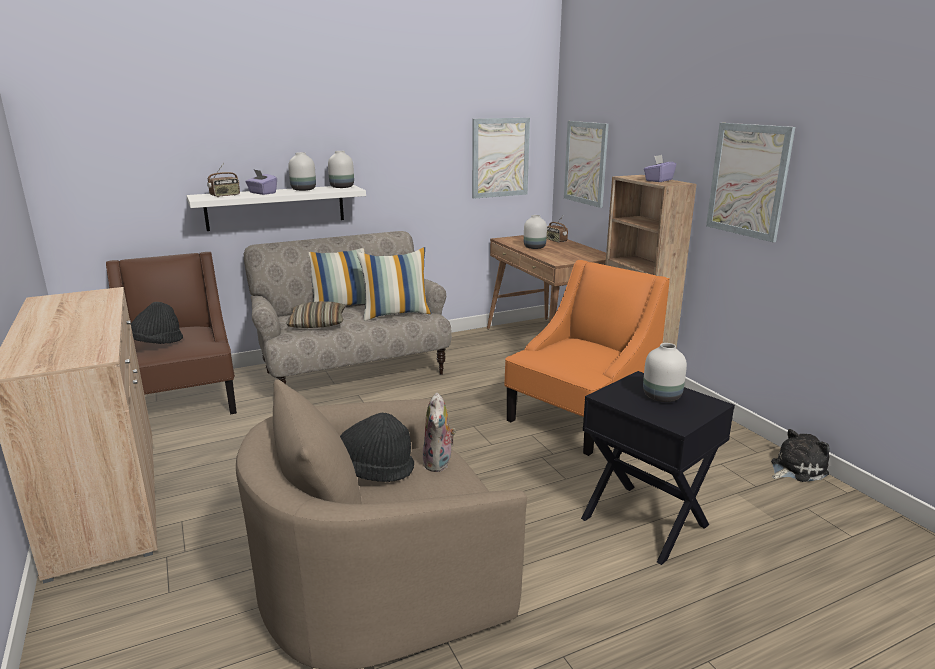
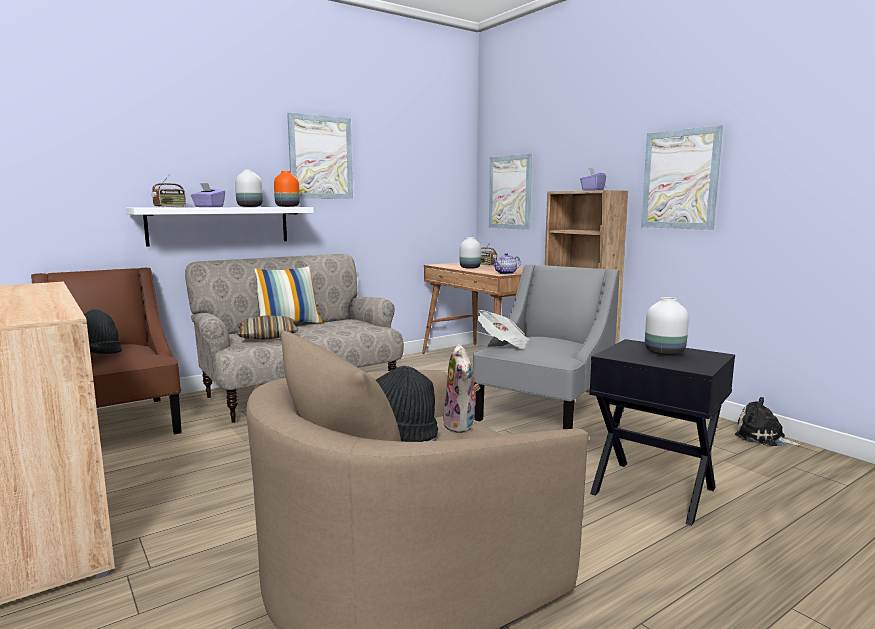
camera: 10 degrees left, 10 degrees down
white vase [328,151,354,188] -> orange vase [274,171,300,207]
pillow [357,247,432,321] -> none
picture [472,118,530,199] -> picture moved to [287,113,353,199]
orange armchair [504,260,670,456] -> grey armchair [473,264,620,429]
plush toy [771,429,830,482] -> plush toy turned 105 degrees counterclockwise [735,397,803,446]
none -> newspaper [477,310,529,349]
none -> teapot [492,253,521,274]

